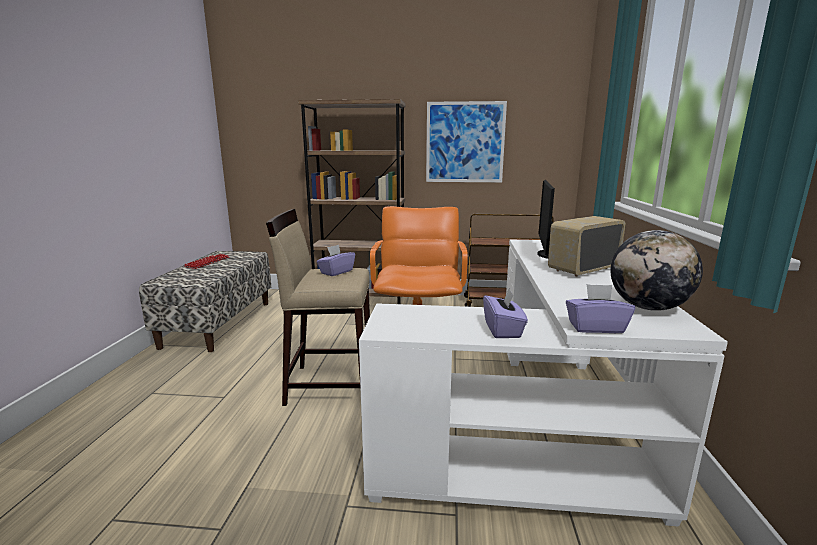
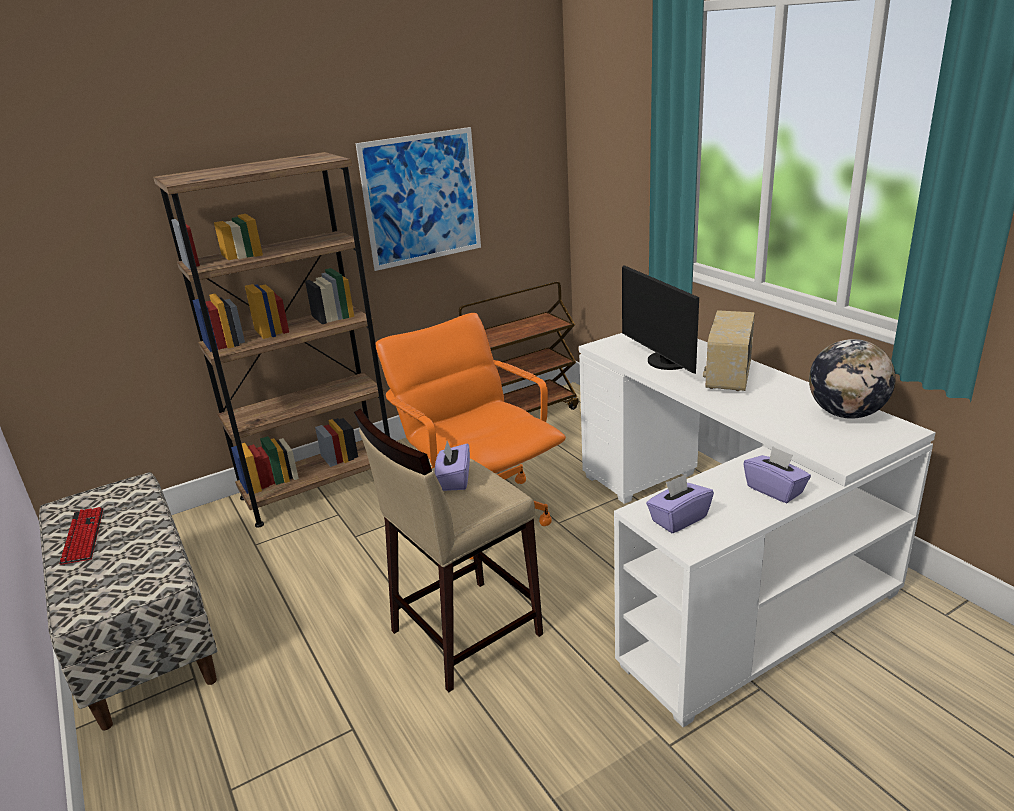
camera: 35 degrees left, 10 degrees up
purple tissue box [566,284,635,333] -> purple tissue box moved to [646,474,714,533]

